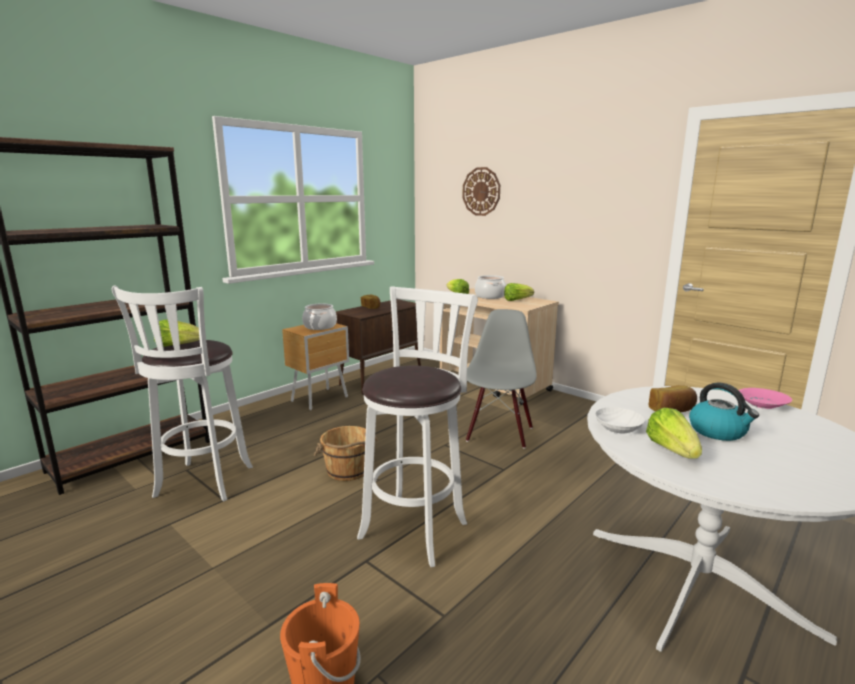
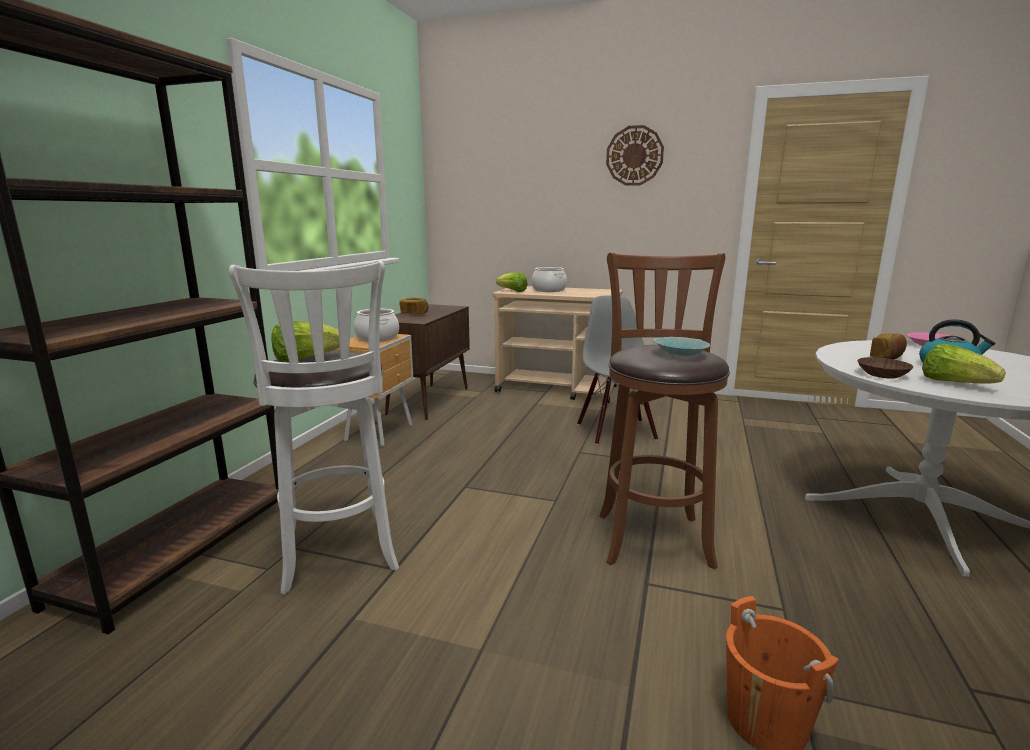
camera: 25 degrees left, 0 degrees up
brown bucket [314,426,378,481] -> none
white stool [357,286,478,567] -> brown stool [599,253,730,569]
wall clock [462,167,500,216] -> wall clock moved to [606,125,664,186]
lettuce [504,283,534,301] -> none
white bowl [595,407,645,433] -> brown bowl [858,357,913,378]
none -> turquoise bowl [653,337,710,357]

